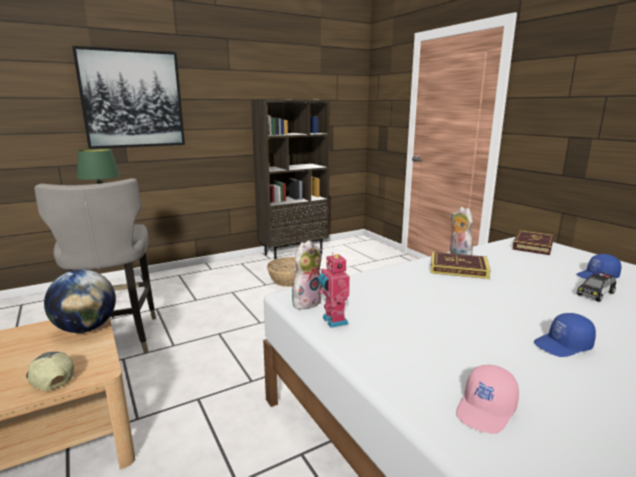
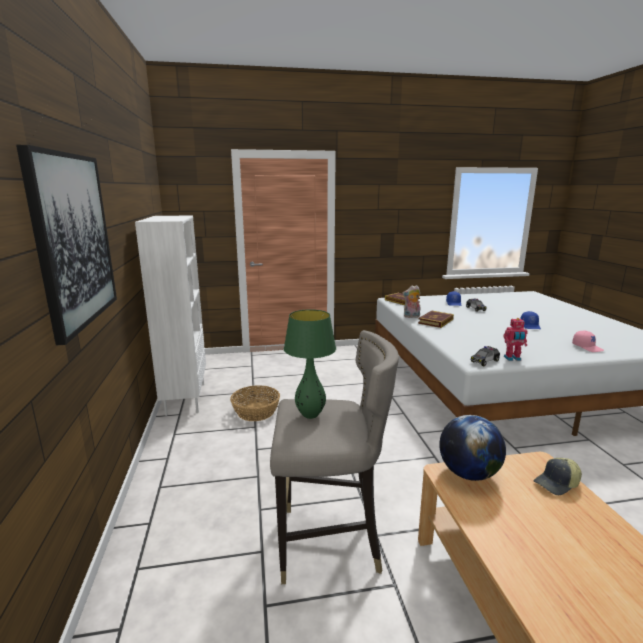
camera: 70 degrees left, 0 degrees up
brown bookcase [251,99,330,260] -> white bookcase [135,215,206,416]
plush toy [292,240,322,310] -> toy car [471,346,500,366]

